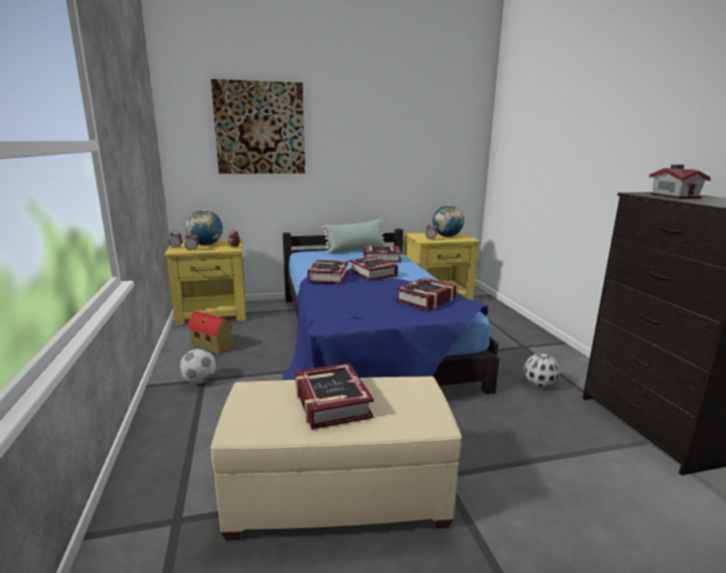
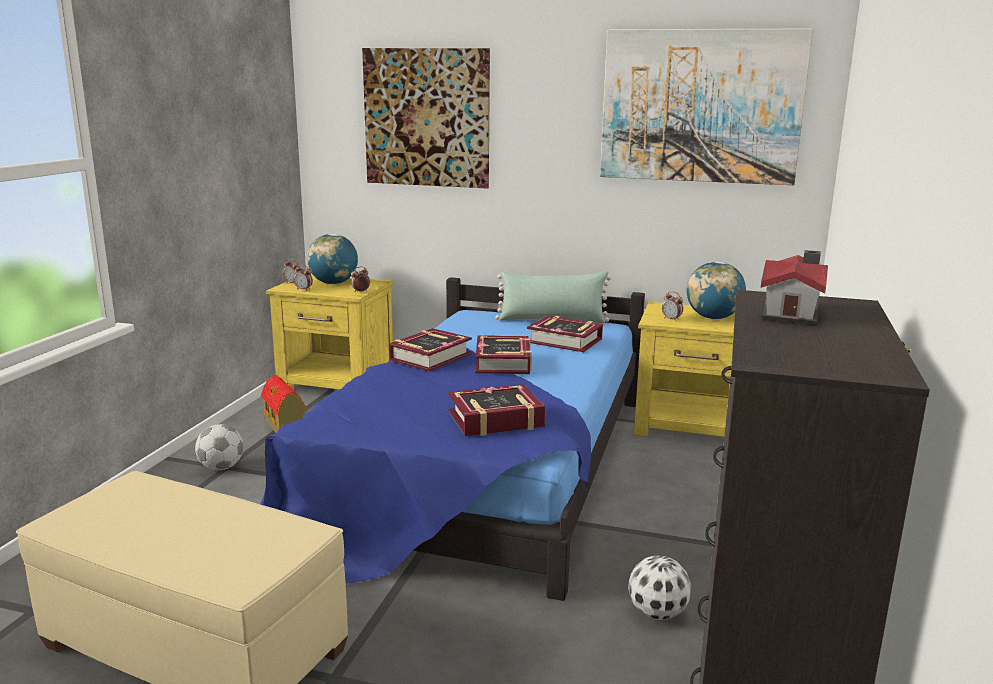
camera: 30 degrees right, 0 degrees up
book [295,363,374,430] -> none
none -> picture [600,28,813,185]

